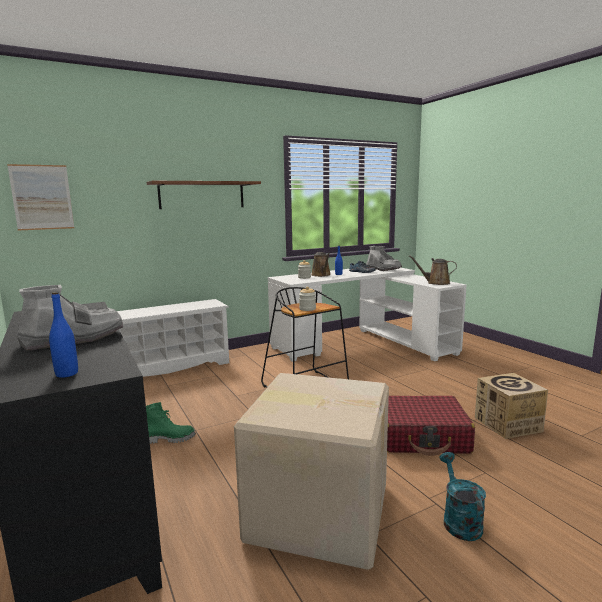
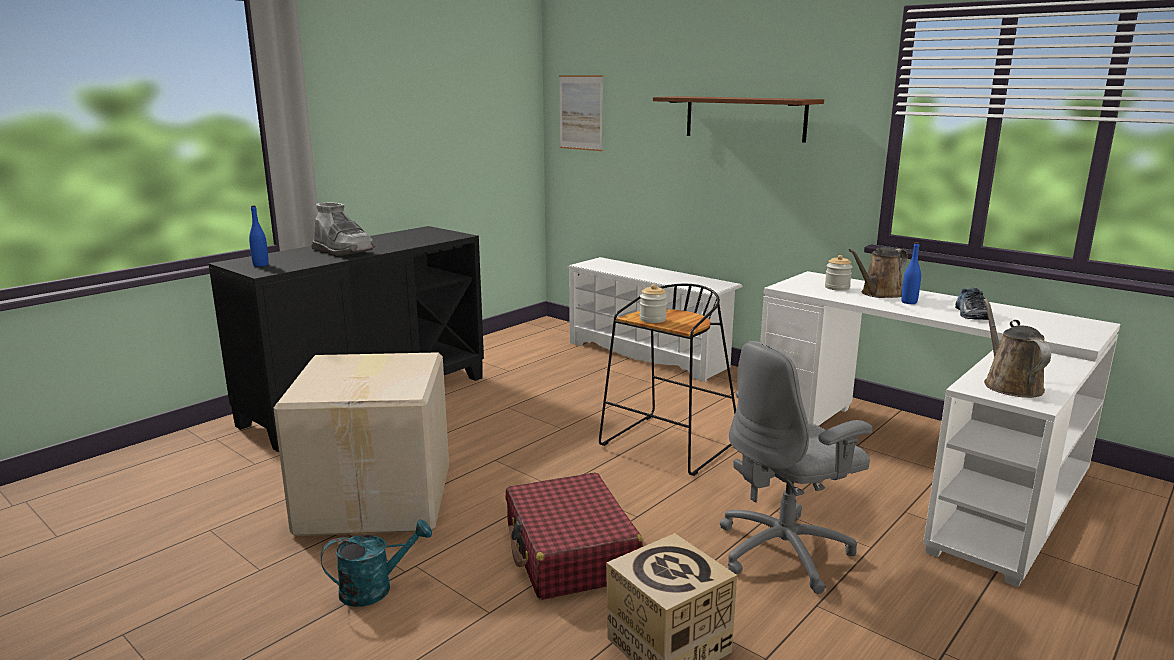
camera: 70 degrees right, 5 degrees up
green boot [146,402,196,444] -> none
grey boot [366,246,402,271] -> none
none -> grey office chair [720,341,872,594]

